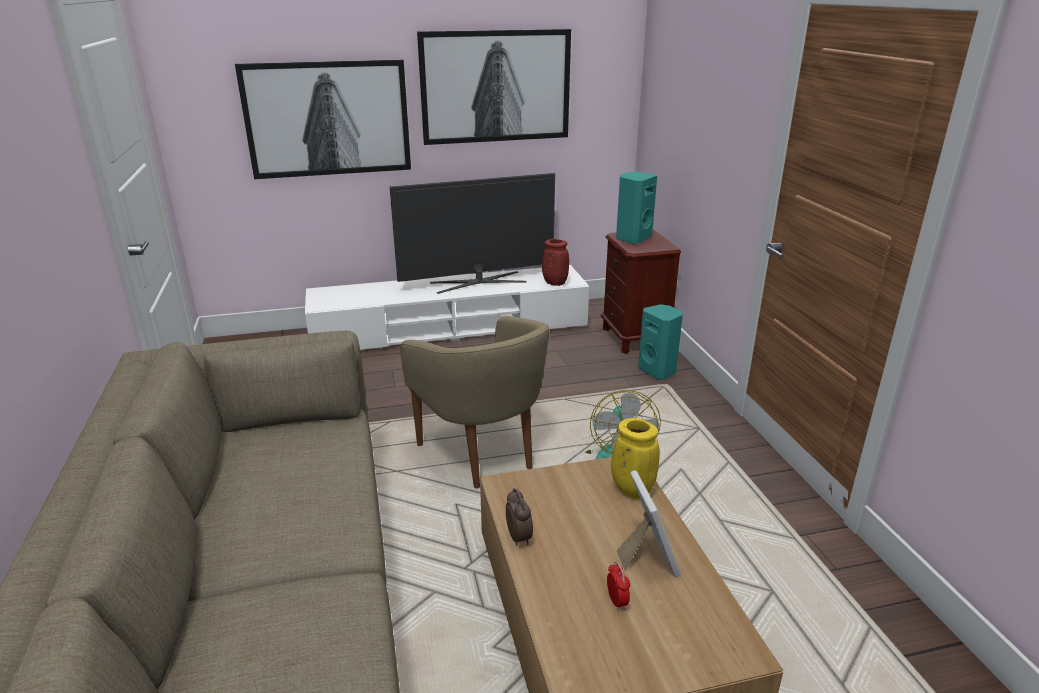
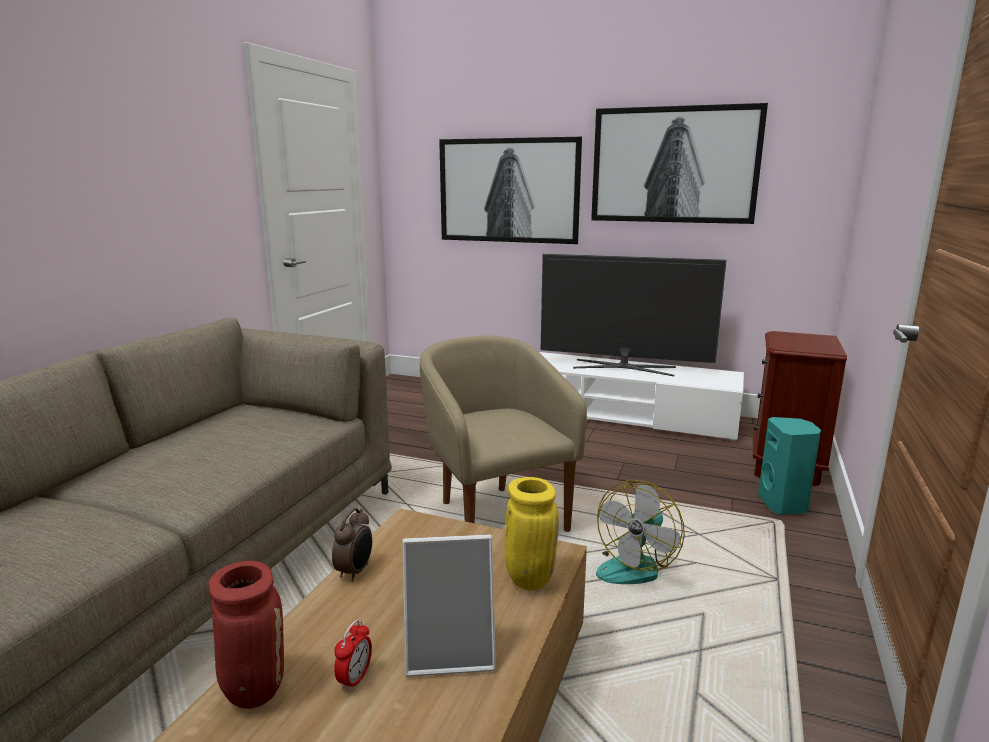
camera: 35 degrees right, 10 degrees down
beige armchair [400,316,549,489] -> beige armchair turned 150 degrees clockwise [420,336,587,532]
red vase [542,239,569,286] -> red vase moved to [209,561,284,709]
turquoise speaker [616,172,657,244] -> none
picture frame [616,470,681,577] -> picture frame turned 60 degrees clockwise [402,534,496,677]

